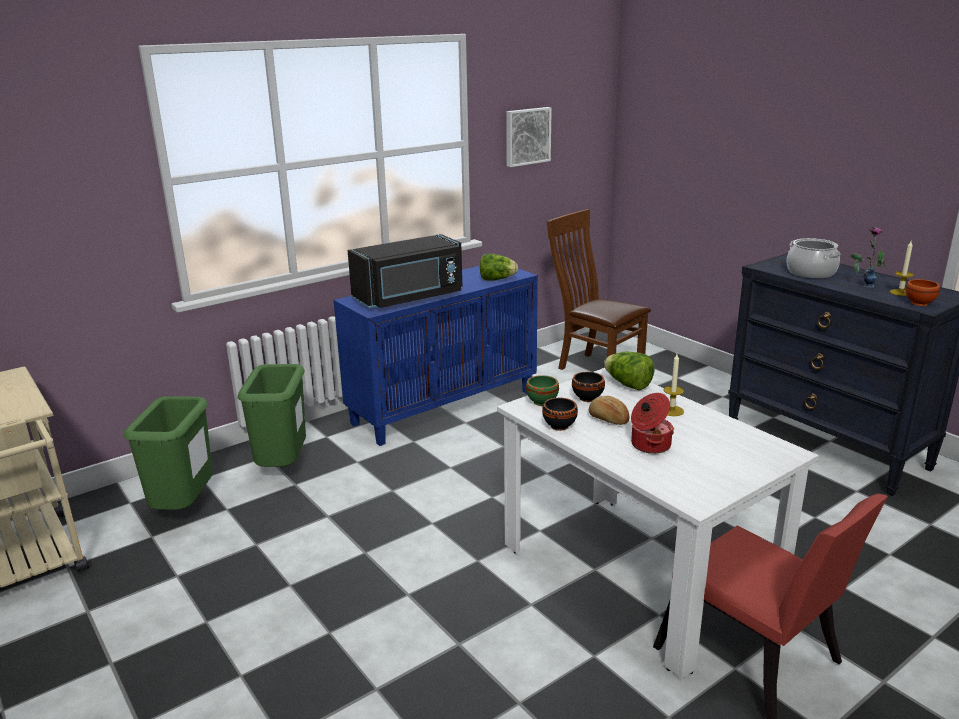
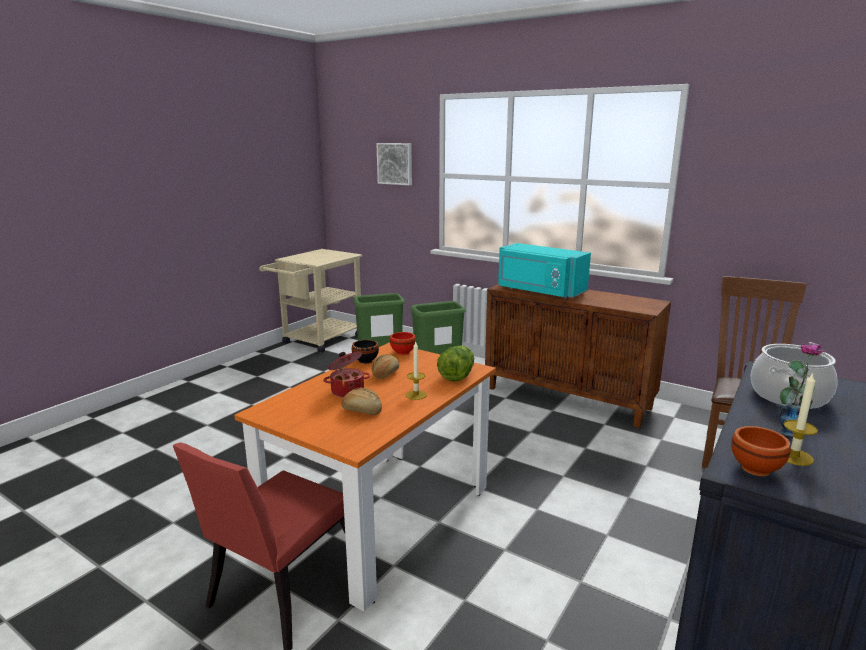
camera: 70 degrees right, 5 degrees down
blue cabinet [334,266,538,446] -> brown cabinet [485,284,671,428]
black microwave [348,234,463,308] -> turquoise microwave [498,243,591,299]
lettuce [480,254,518,281] -> none
white dining table [497,368,819,679] -> orange dining table [234,342,496,611]
picture [506,107,552,167] -> picture moved to [376,143,412,185]
green bowl [526,375,559,406] -> red bowl [390,332,416,355]
black bowl [572,372,605,402] -> none
none -> bread [341,388,382,415]

